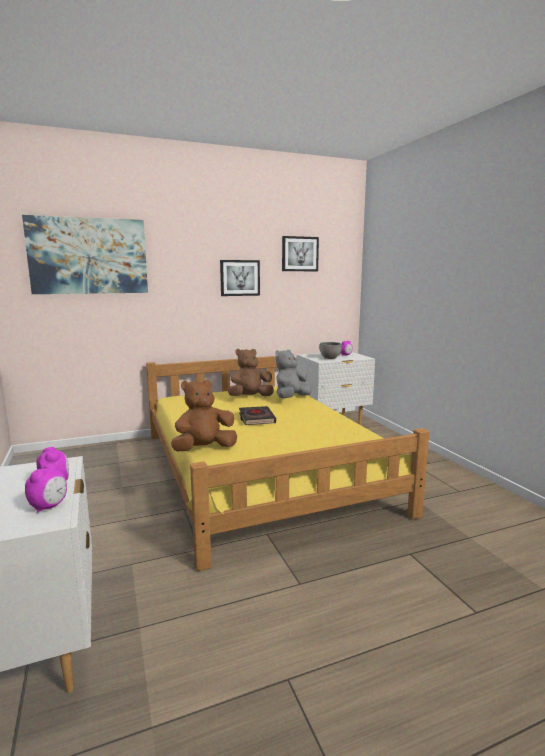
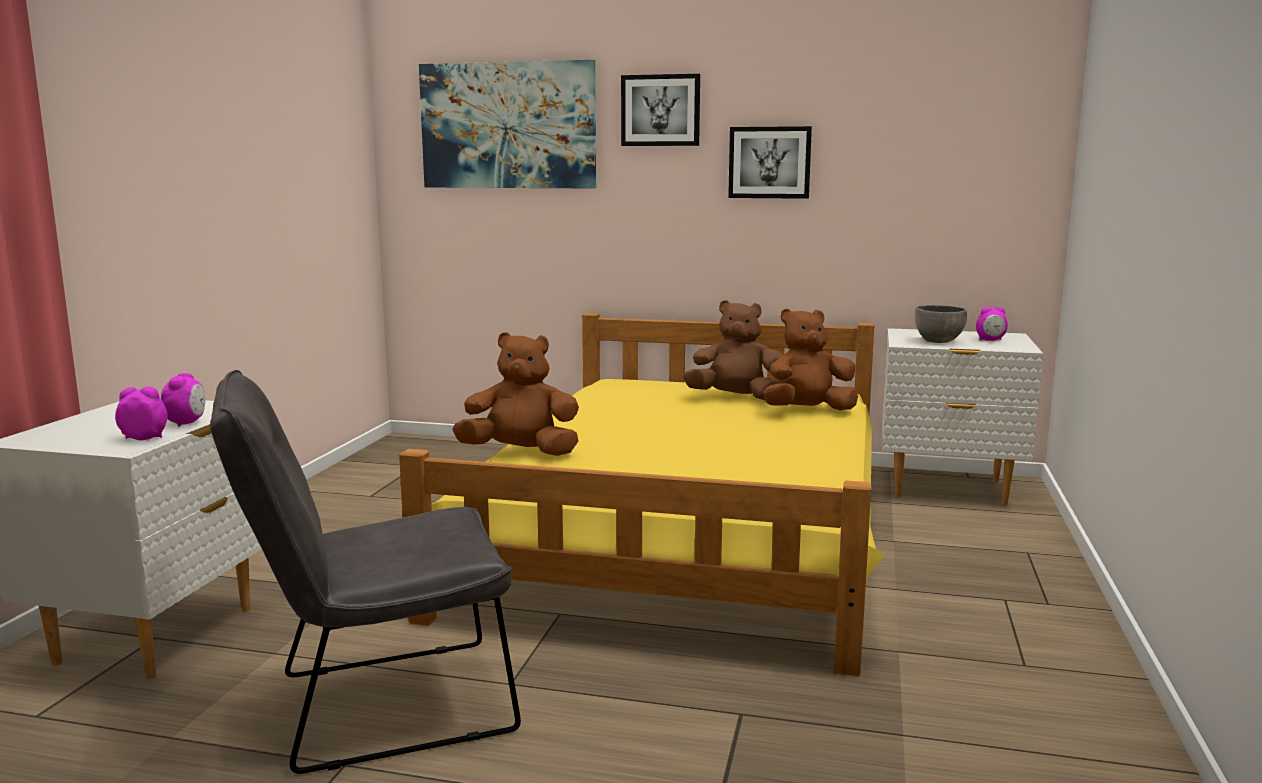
camera: 35 degrees right, 0 degrees up
alarm clock [25,464,67,513] -> alarm clock turned 150 degrees counterclockwise [115,387,168,440]
black book [239,406,276,425] -> none
grey plush toy [275,349,311,398] -> brown plush toy [764,309,858,410]
picture [282,236,319,271] -> picture moved to [621,74,700,146]
none -> grey chair [210,370,521,774]

